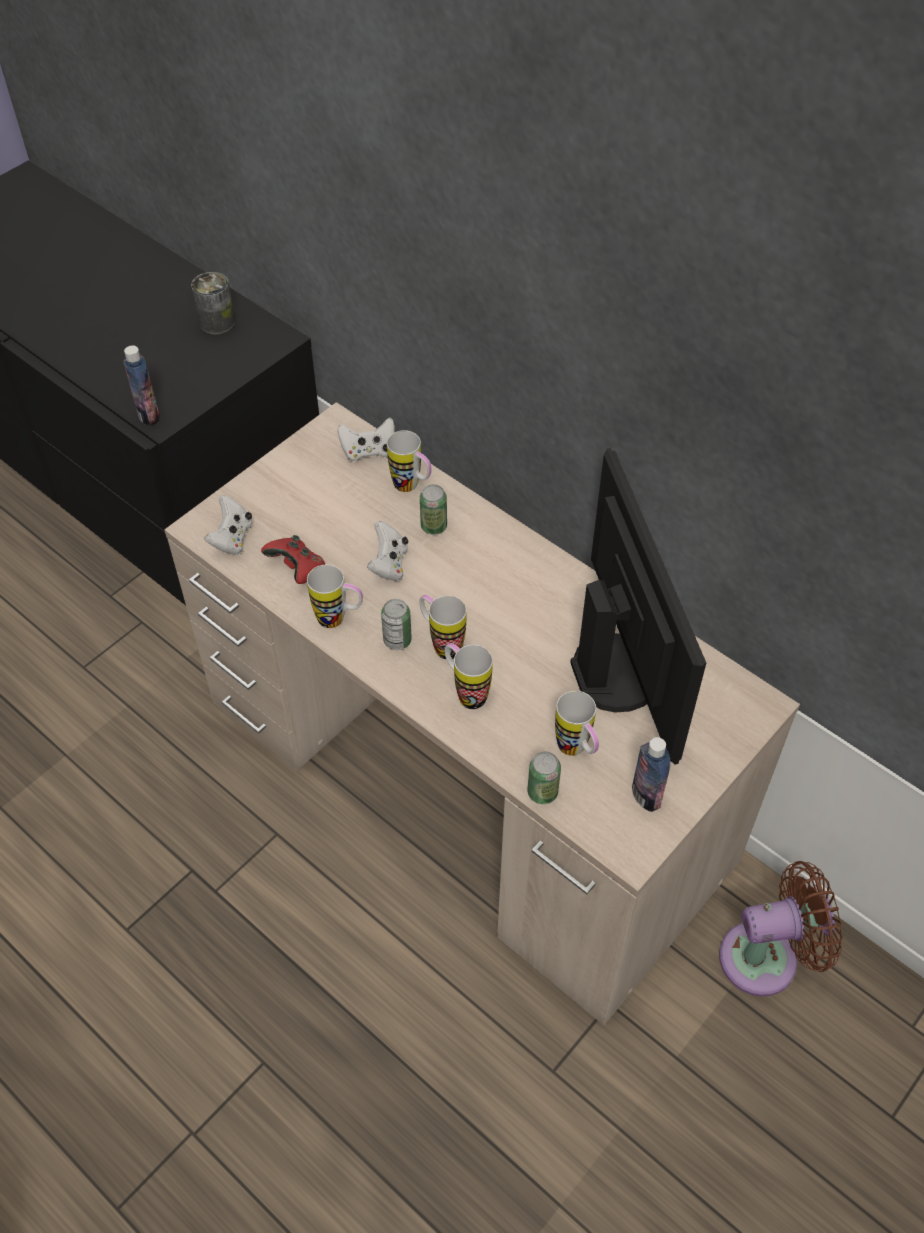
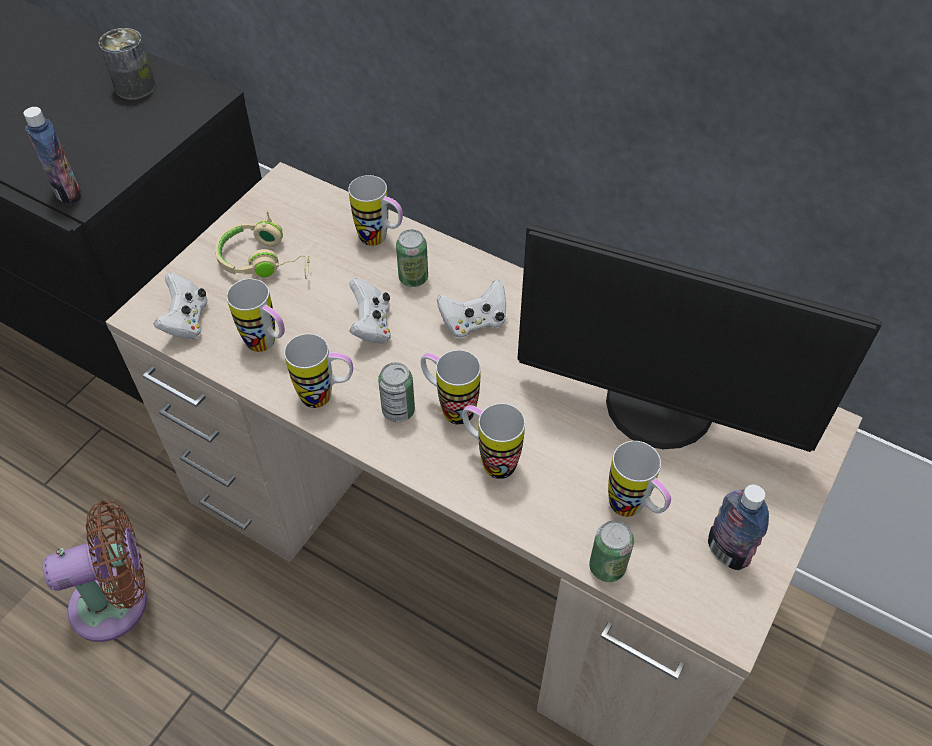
camera: 10 degrees left, 0 degrees up
red game controller [261,535,325,584] -> mug [227,279,285,352]
white game controller [338,418,395,462] -> white game controller moved to [437,279,506,338]
monitor [570,448,706,764] -> monitor turned 135 degrees clockwise [517,225,882,452]
brown fan [719,861,843,996] -> brown fan moved to [43,501,147,642]
none -> beige headphones [215,211,310,279]

